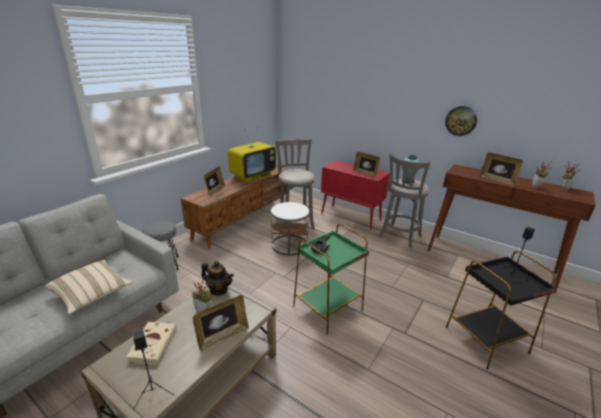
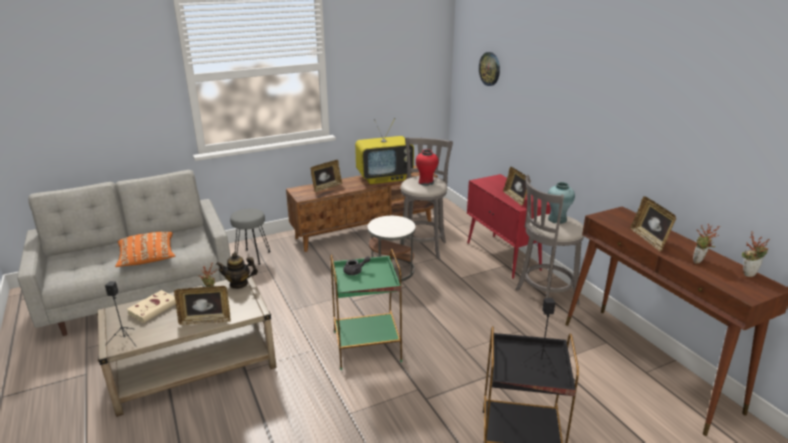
camera: 30 degrees right, 0 degrees up
beige pillow [45,260,133,314] -> orange pillow [115,232,175,267]
teapot [201,261,234,295] -> teapot turned 120 degrees clockwise [216,253,258,289]
wall clock [445,106,477,136] -> wall clock moved to [479,52,500,86]
none -> red vase [416,149,439,186]

